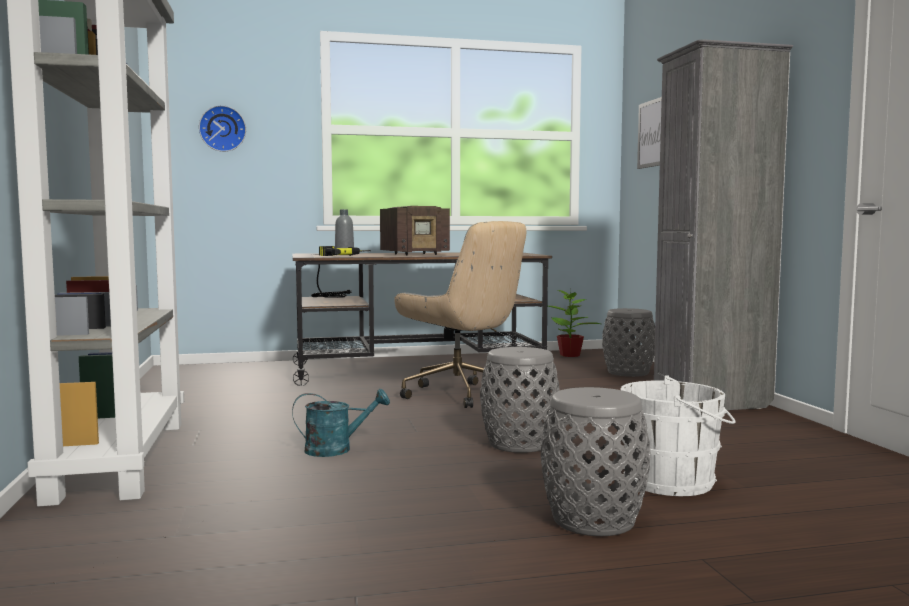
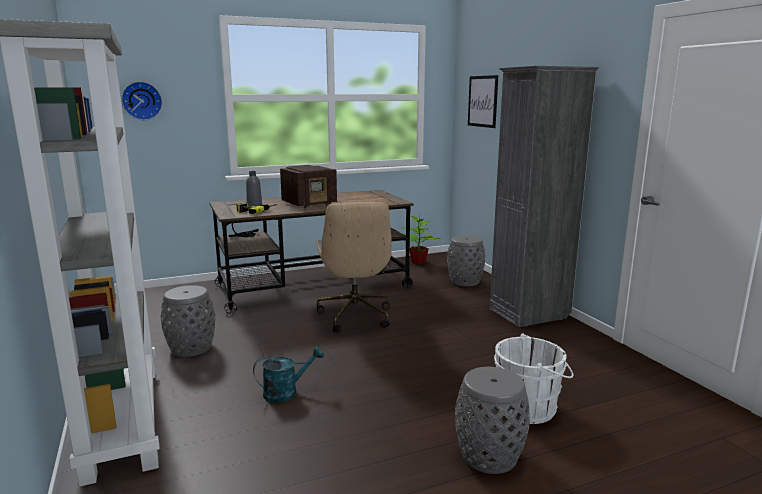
camera: 10 degrees left, 10 degrees up
grey office chair [394,221,526,408] -> grey office chair turned 45 degrees clockwise [317,201,392,333]
grey stool [480,347,560,453] -> grey stool moved to [161,285,215,357]

